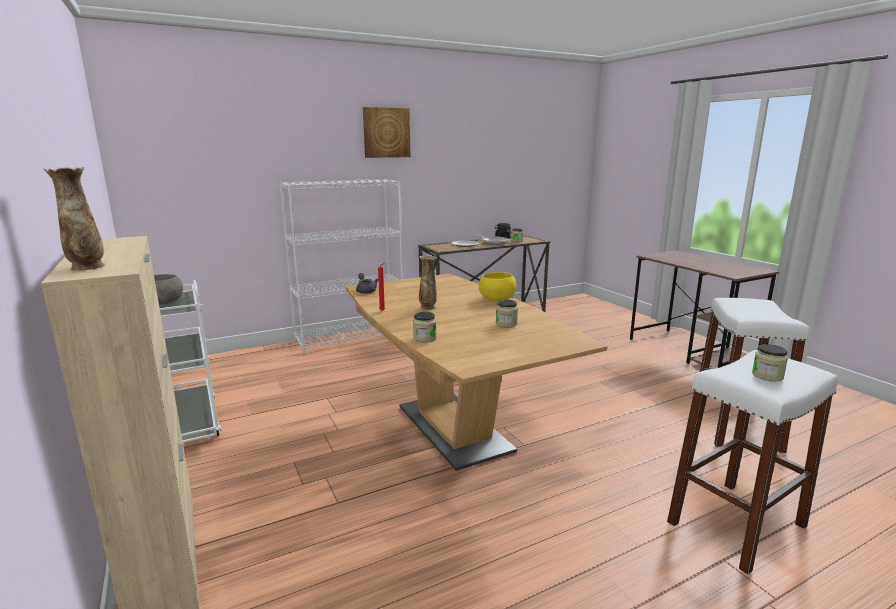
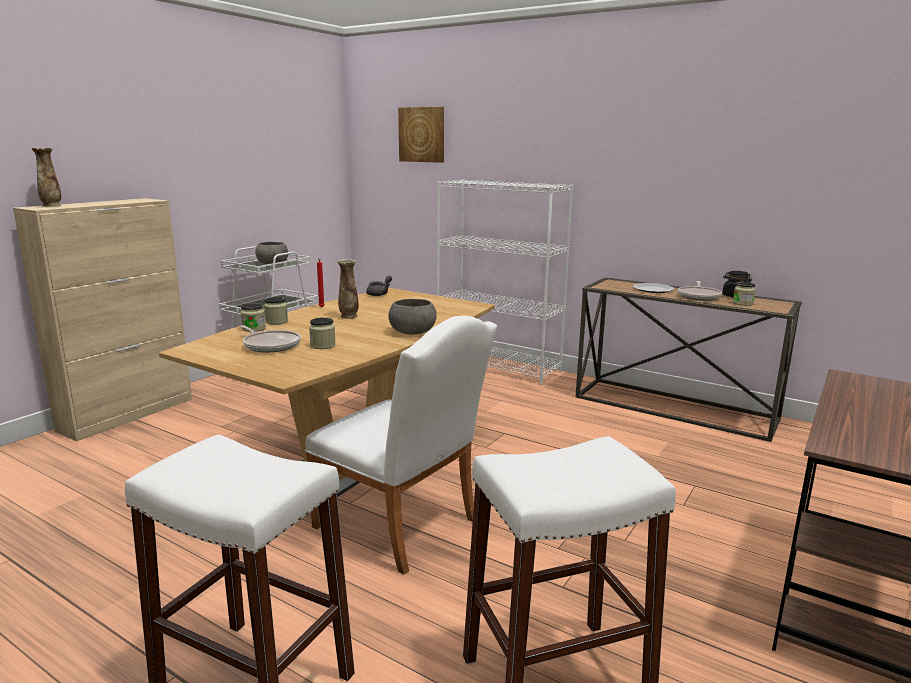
camera: 60 degrees right, 0 degrees up
picture [363,107,410,158] -> picture moved to [398,107,444,163]
yellow bowl [479,272,517,301] -> grey bowl [388,299,437,335]
jar [752,344,788,382] -> jar moved to [264,297,288,325]
none -> frying pan [239,325,301,352]
none -> white chair [305,316,497,575]

